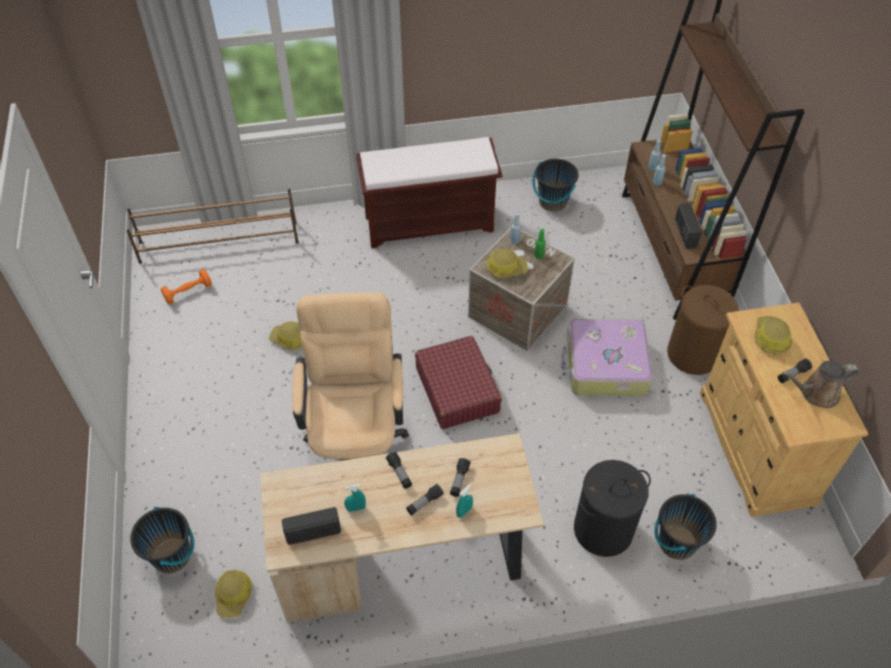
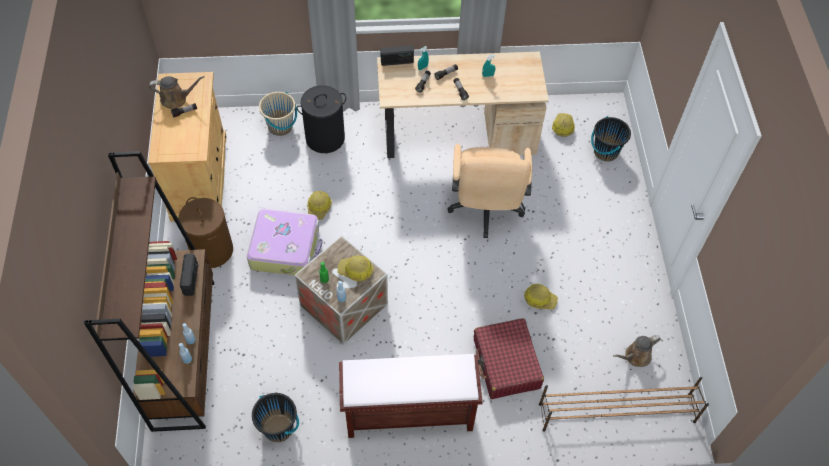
camera: 175 degrees left, 5 degrees up
orange dumbbell [161,269,212,305] -> brown watering can [613,335,661,367]
radio [282,507,341,545] -> radio moved to [380,45,414,66]
red suitcase [415,336,502,429] -> red suitcase moved to [474,318,544,399]
black bucket [654,494,717,560] -> beige bucket [259,92,297,136]
hard hat [755,316,792,354] -> hard hat moved to [307,191,332,220]

